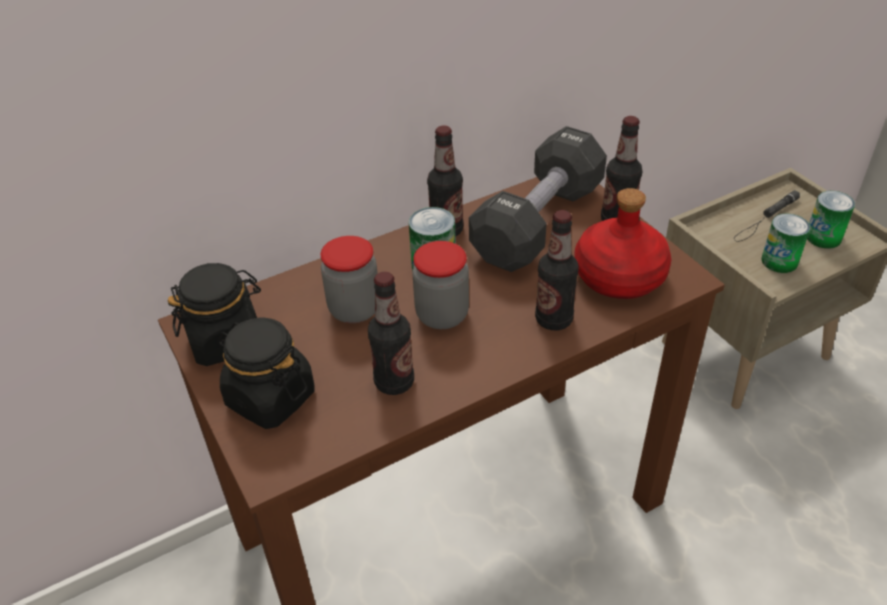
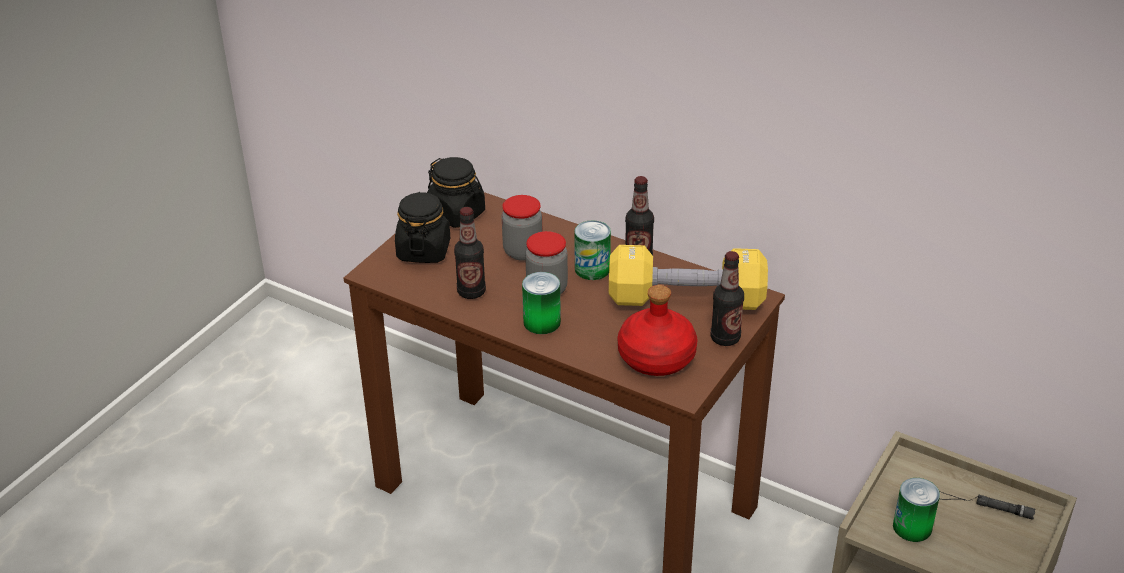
camera: 60 degrees right, 5 degrees down
black dumbbell [469,126,607,272] -> yellow dumbbell [609,245,768,310]
bottle [535,210,579,330] -> none
can [807,191,855,249] -> can moved to [522,272,561,334]

